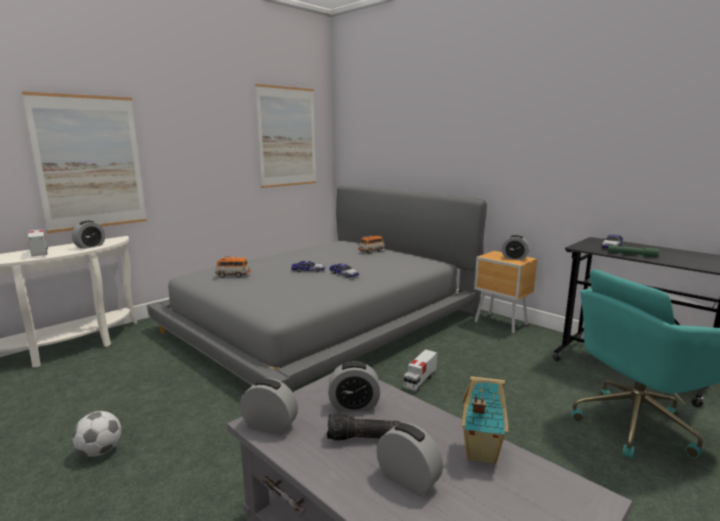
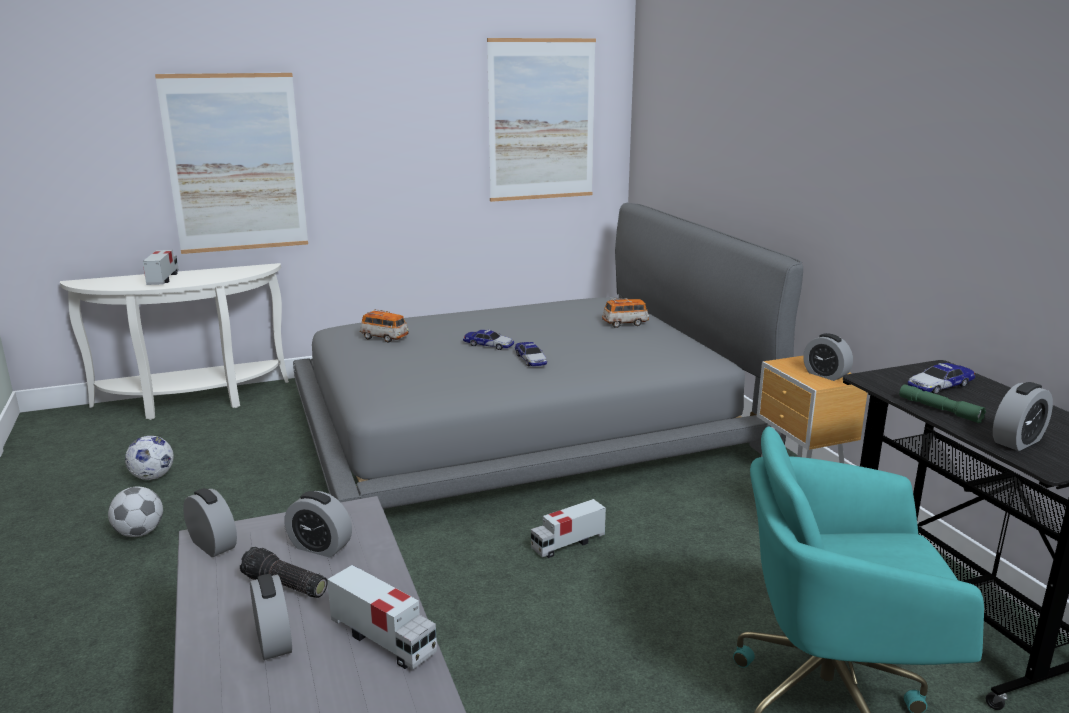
camera: 25 degrees right, 5 degrees up
alarm clock [72,221,105,249] -> alarm clock moved to [993,382,1053,451]
toy house [461,376,508,465] -> toy truck [327,565,437,669]
none -> football [125,436,174,480]

